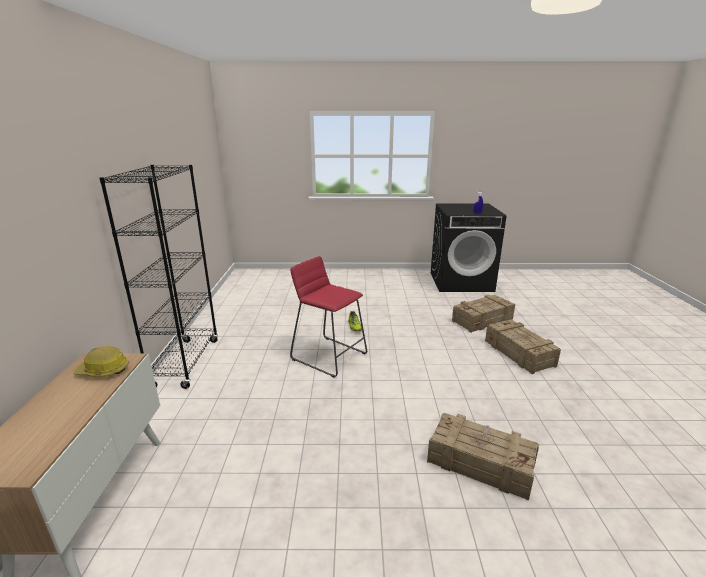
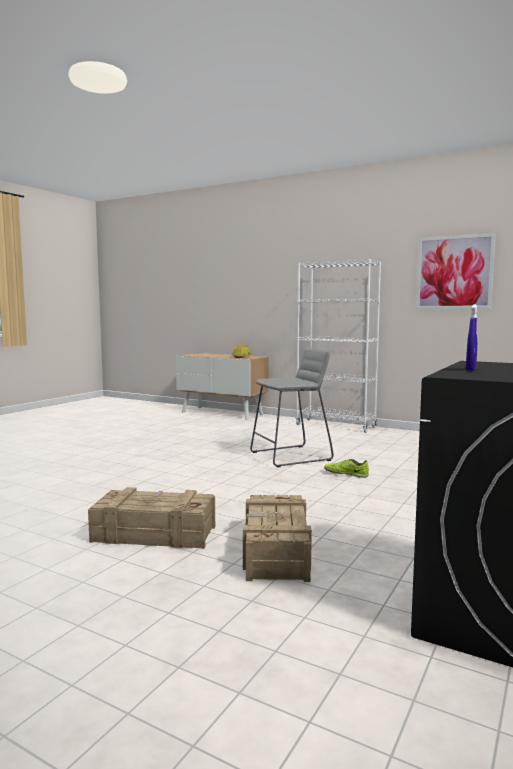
camera: 120 degrees right, 15 degrees down
black bookcase [99,165,218,389] -> white bookcase [295,259,381,433]
red stool [290,256,367,378] -> grey stool [250,348,334,467]
crate [427,413,539,501] -> none
none -> picture [416,233,496,309]

